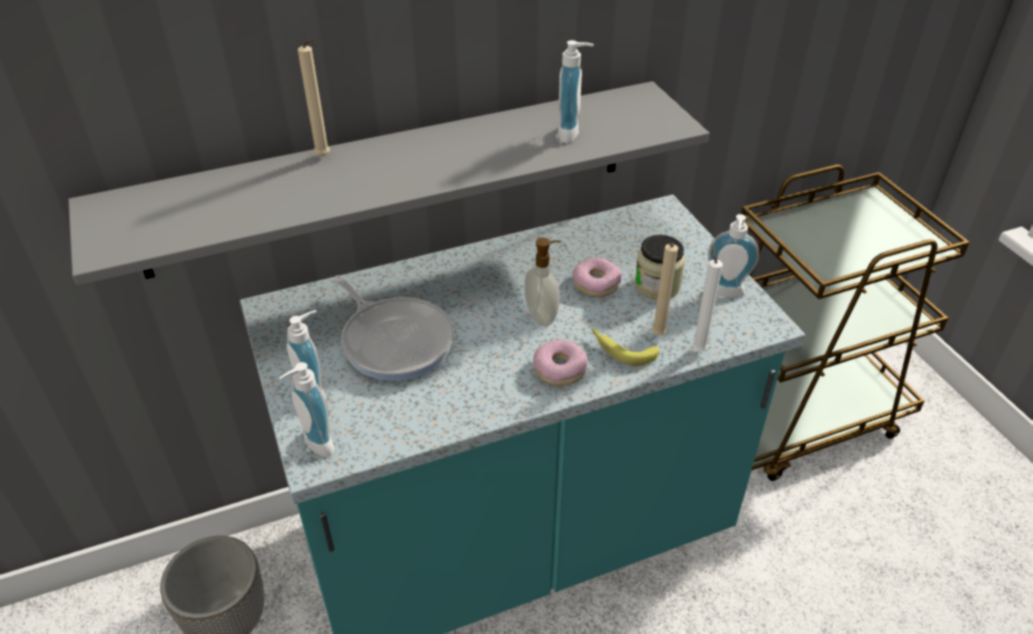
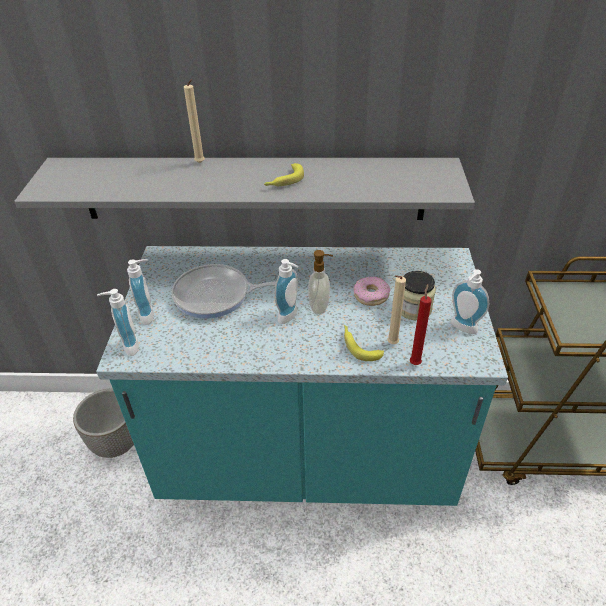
camera: 25 degrees right, 0 degrees up
frying pan [333,275,454,381] -> frying pan turned 105 degrees clockwise [172,264,276,319]
donut [533,340,588,386] -> none
soap dispenser [558,40,594,143] -> soap dispenser moved to [275,259,299,324]
white candle [692,244,723,352] -> red candle [410,284,432,365]
none -> banana [264,163,304,186]

